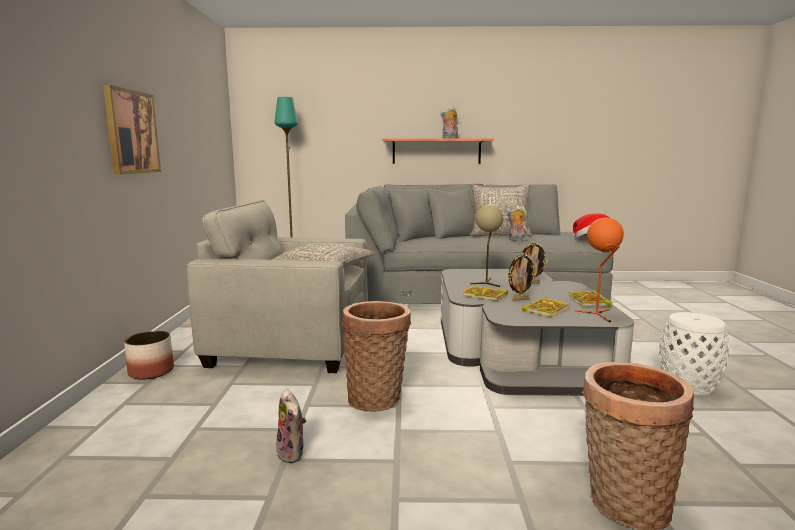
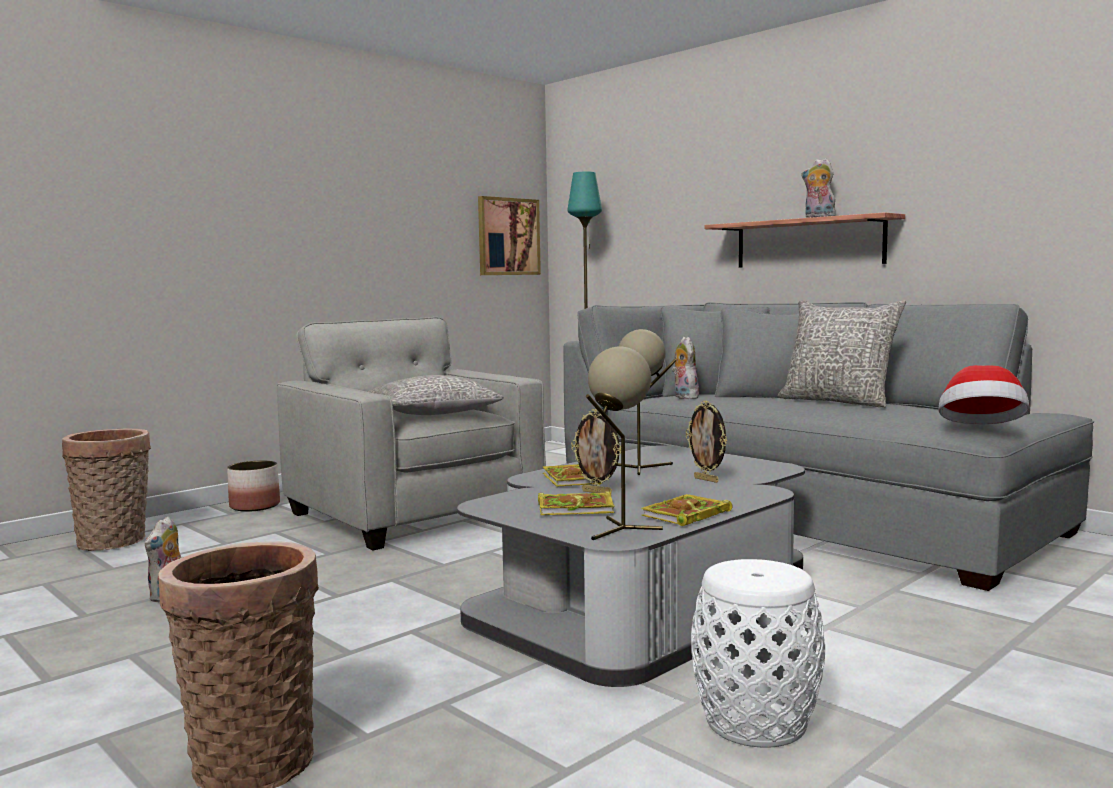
camera: 45 degrees right, 5 degrees down
picture [103,85,161,175] -> picture moved to [478,196,541,275]
basket [342,301,411,412] -> basket moved to [62,428,151,551]
plush toy [507,205,527,241] -> plush toy moved to [672,337,699,399]
orange table lamp [575,218,624,322] -> beige table lamp [586,347,663,540]

